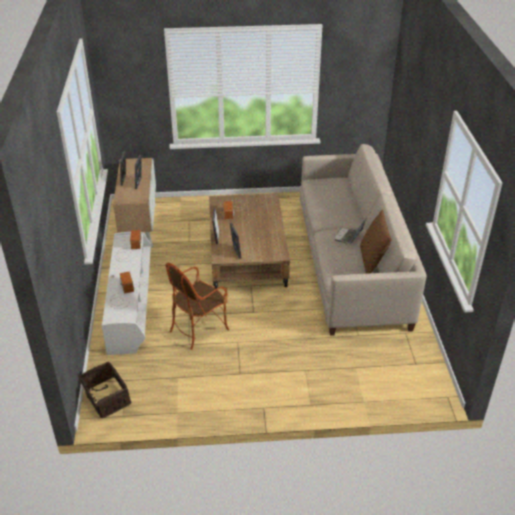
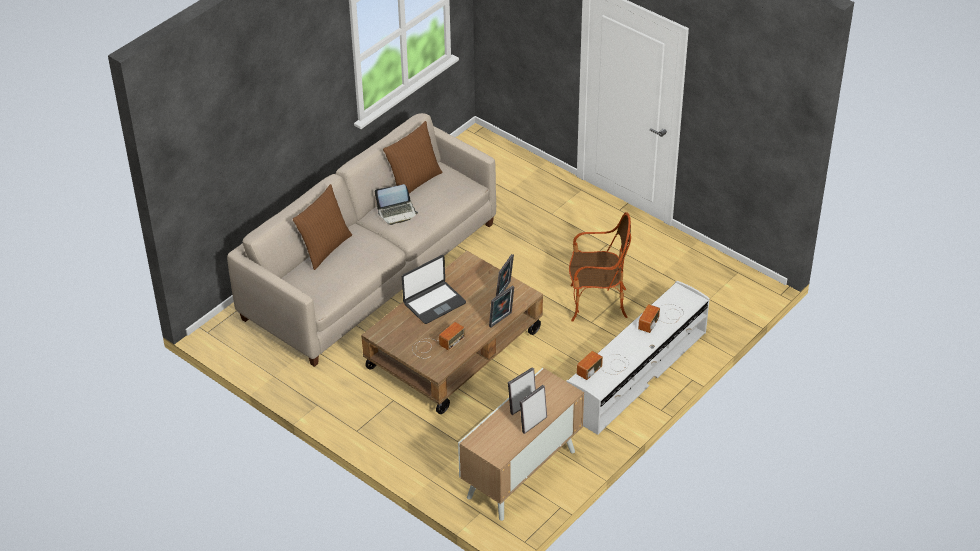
camera: 135 degrees left, 5 degrees up
basket [79,362,131,418] -> none
none -> brown pillow [293,184,352,270]
none -> laptop [402,255,466,324]

